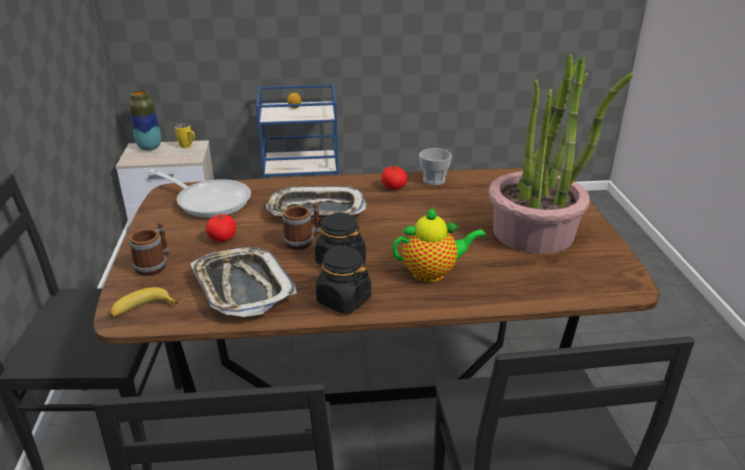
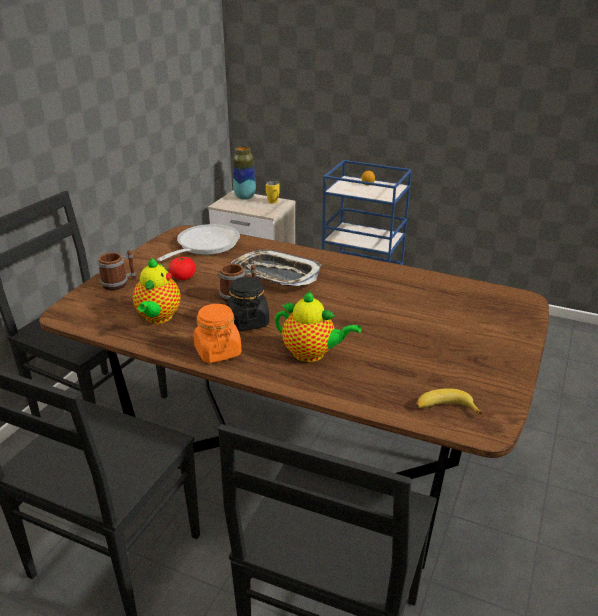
camera: 30 degrees right, 0 degrees up
banana [110,287,178,317] -> banana moved to [416,388,482,415]
frying pan [149,169,251,218] -> frying pan turned 120 degrees counterclockwise [157,224,240,261]
tray [190,247,297,317] -> teapot [133,258,181,324]
black jar [316,247,371,314] -> orange jar [193,304,242,363]
tomato [381,166,407,190] -> none
cup [419,148,452,185] -> none
potted plant [488,53,633,254] -> none

